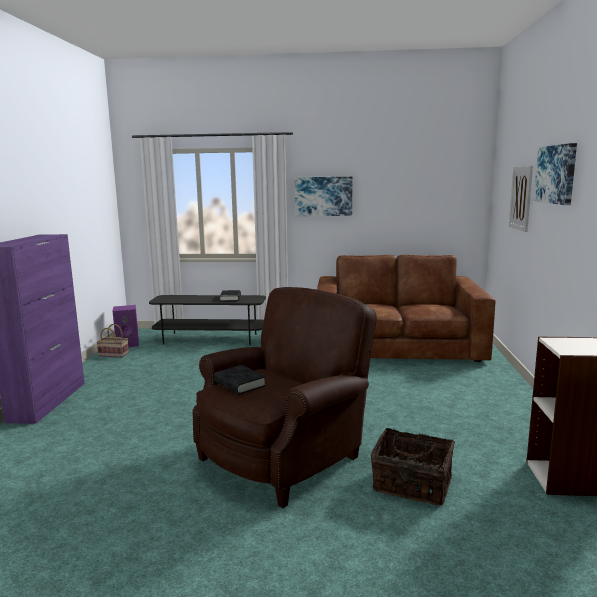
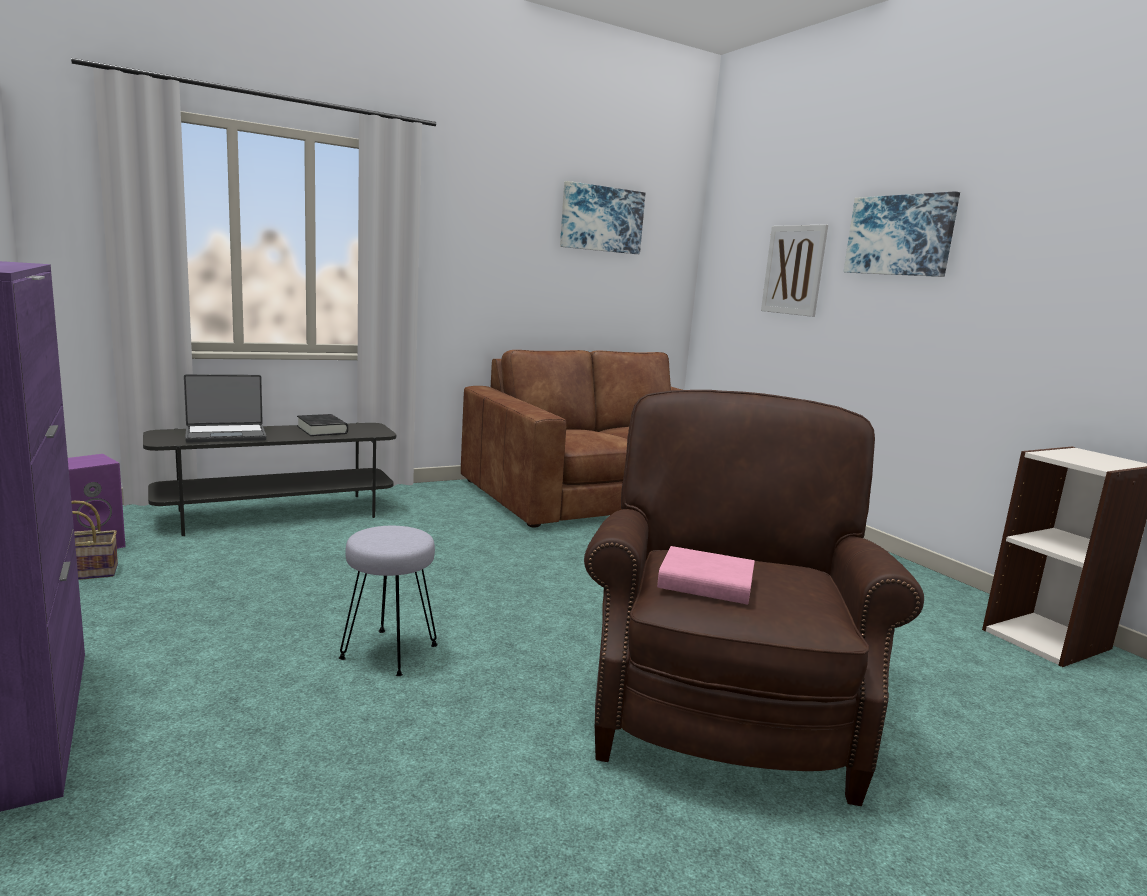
camera: 35 degrees left, 0 degrees up
black book [214,365,266,394] -> pink book [657,546,755,604]
picture [295,177,352,216] -> picture moved to [560,181,646,254]
basket [371,428,455,505] -> none
none -> laptop [184,374,266,443]
none -> grey stool [339,526,438,676]

